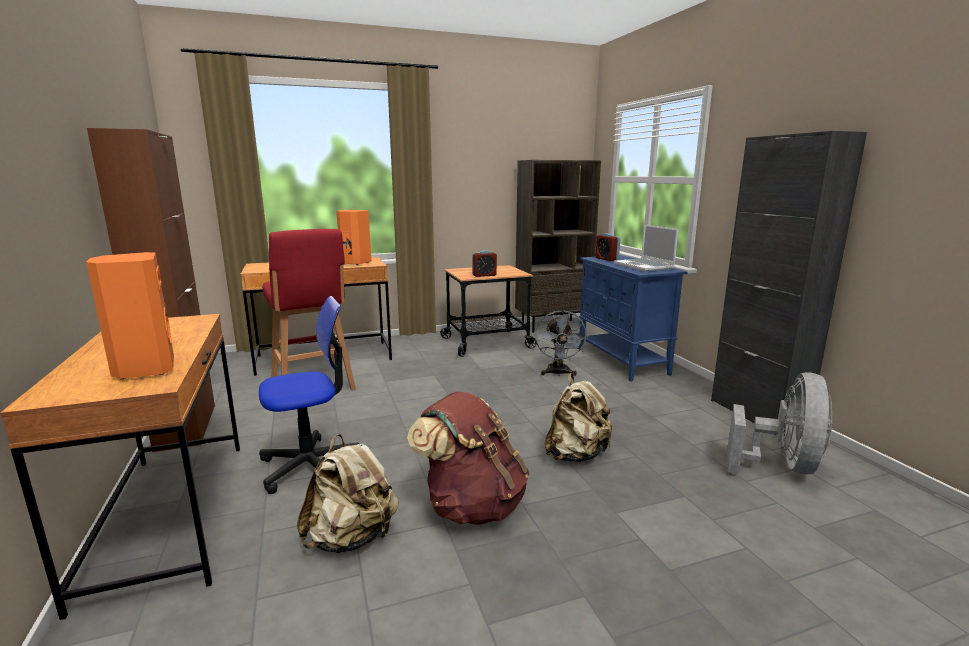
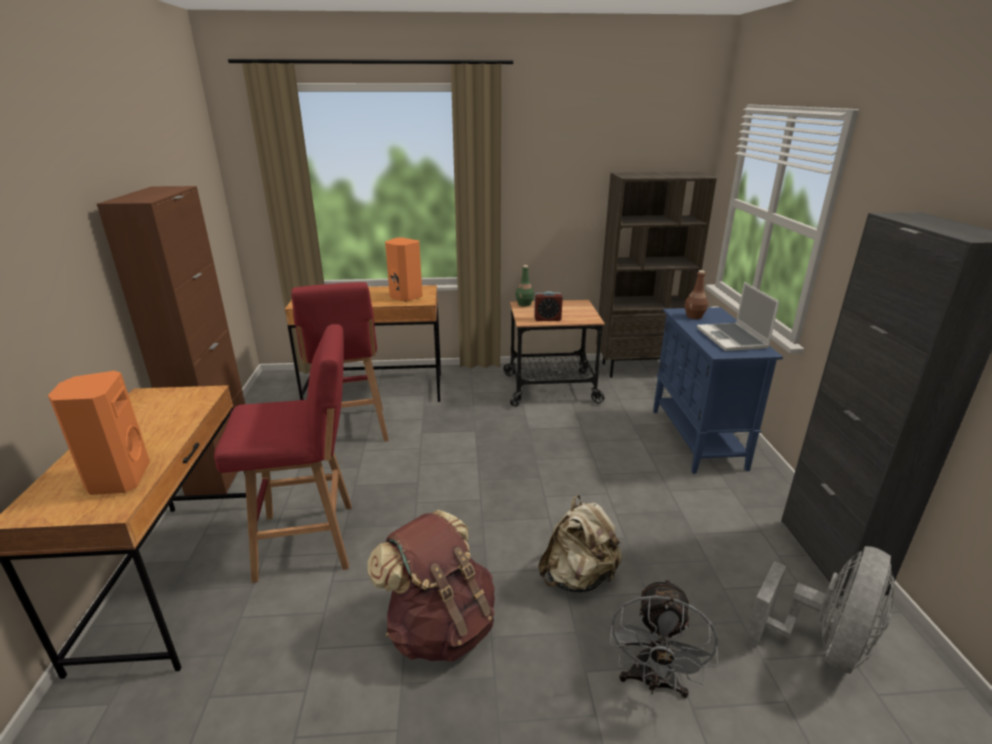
camera: 15 degrees right, 10 degrees up
office chair [259,296,359,494] -> red stool [214,324,352,583]
beige backpack [297,434,399,553] -> none
grey fan [535,310,588,376] -> grey fan moved to [610,578,718,698]
alarm clock [596,233,620,261] -> brown bottle [684,270,708,319]
none -> green bottle [516,265,534,307]

